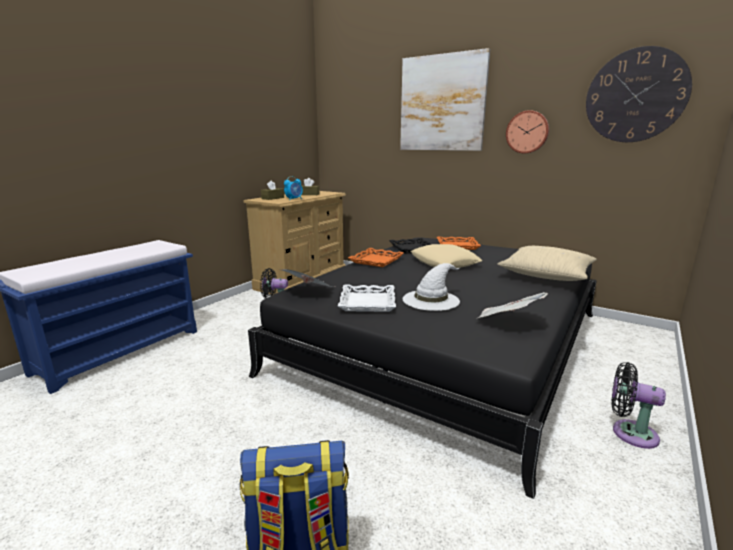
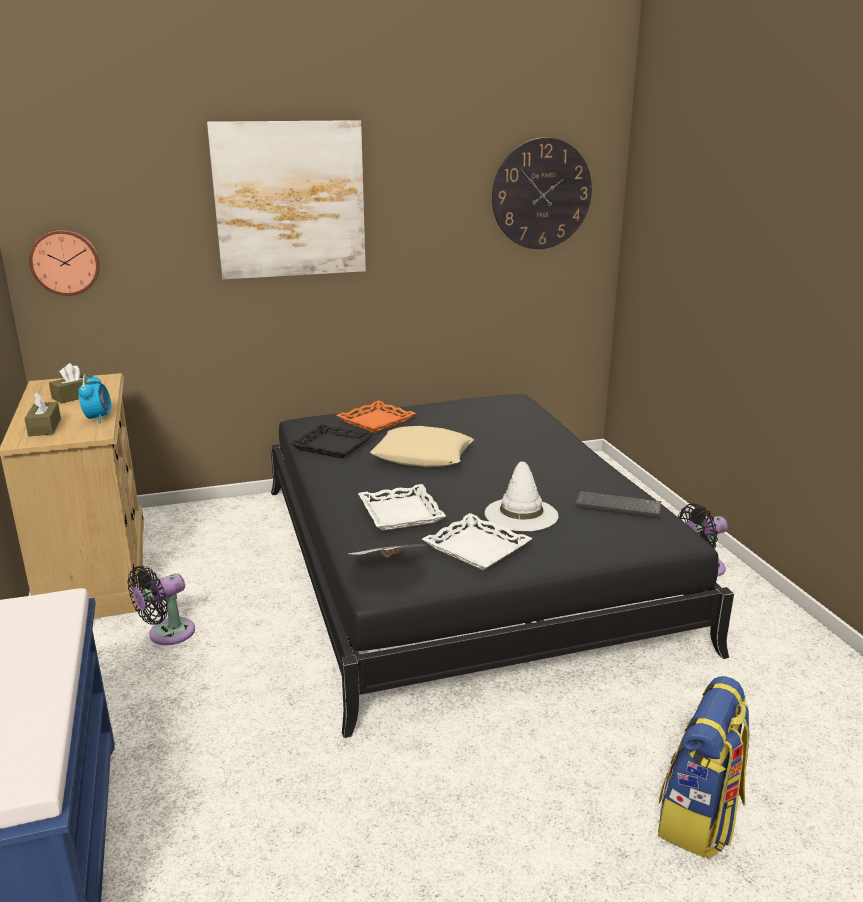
camera: 50 degrees left, 5 degrees up
orange tray [348,248,404,267] -> none
newspaper [476,292,548,319] -> keyboard [575,491,661,517]
beige pillow [498,246,597,281] -> none
wall clock [506,110,549,153] -> wall clock moved to [29,229,100,296]
none -> white tray [358,484,446,531]

